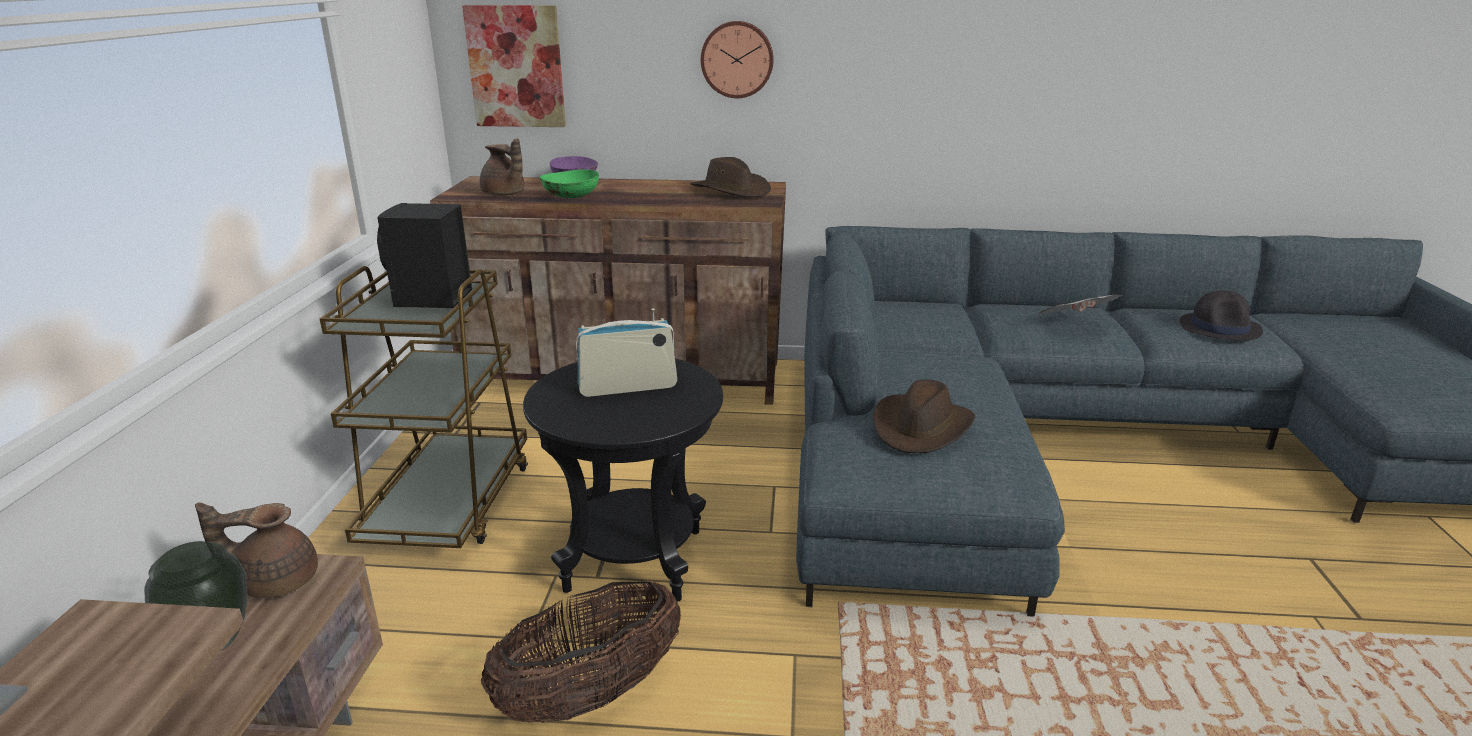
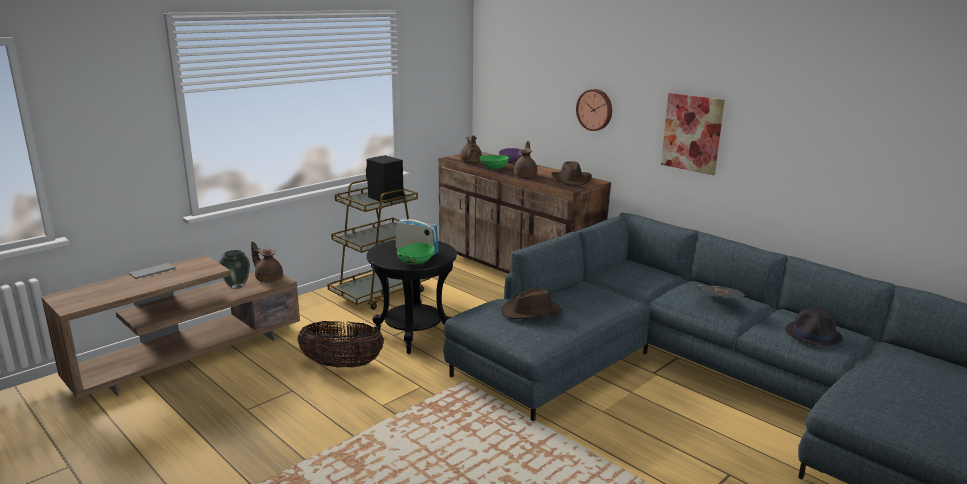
camera: 40 degrees right, 5 degrees down
picture [462,5,566,127] -> picture moved to [661,93,725,175]
none -> green bowl [397,243,434,264]
none -> brown teapot [514,141,537,177]

